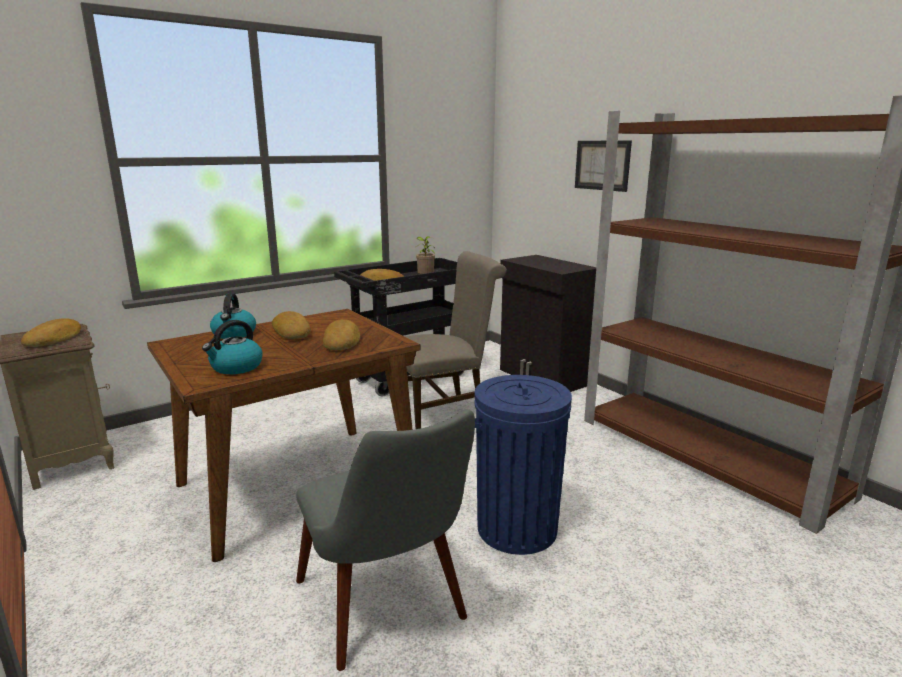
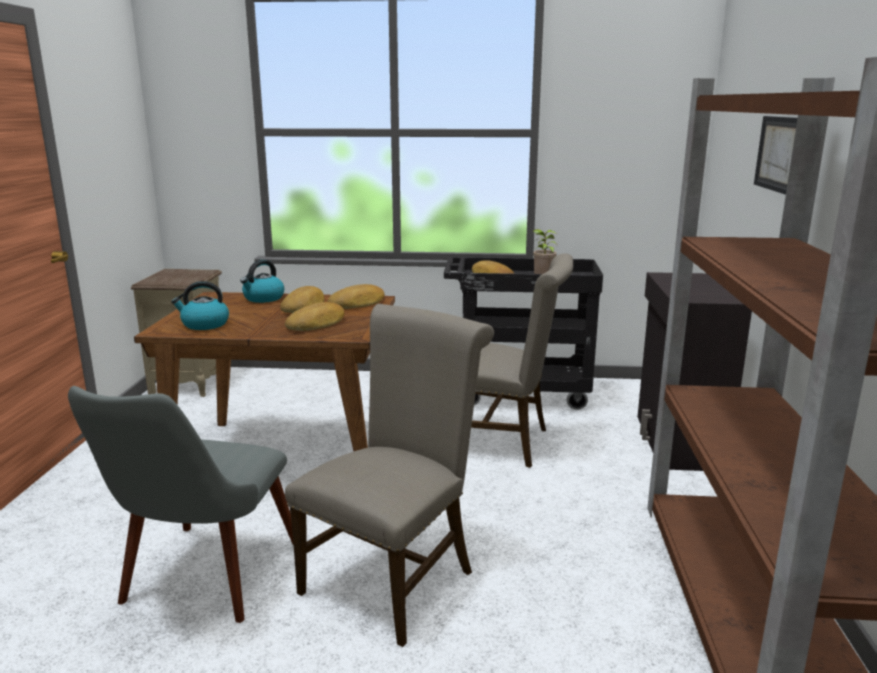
camera: 40 degrees right, 0 degrees up
bread [21,318,81,347] -> bread moved to [327,284,385,309]
blue trash can [474,375,572,555] -> beige chair [285,304,494,647]

